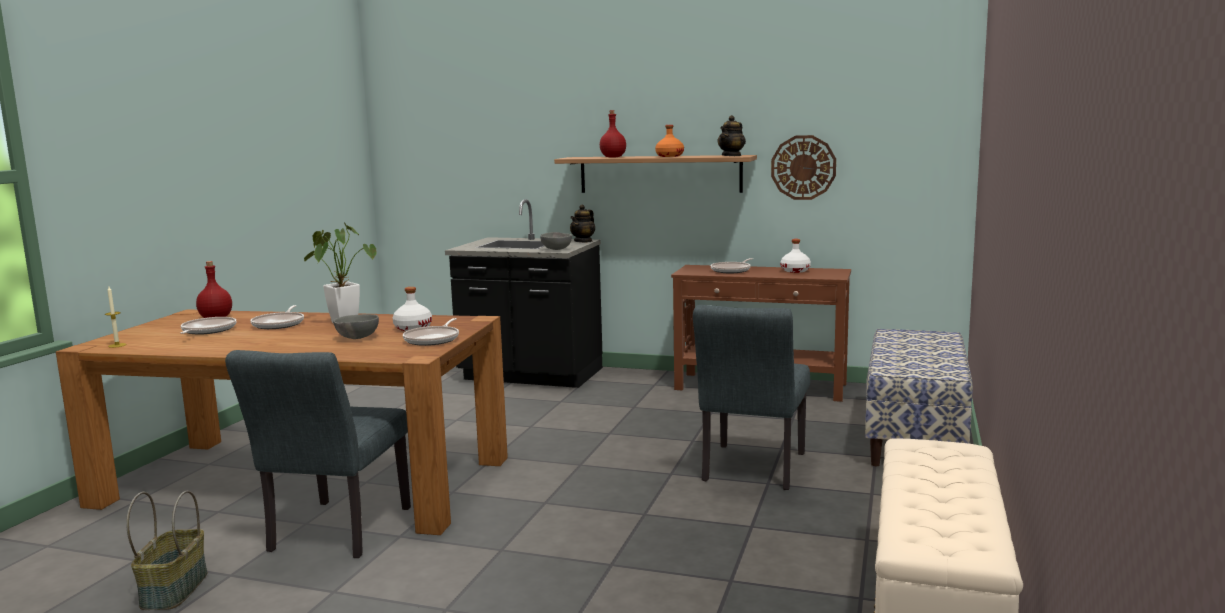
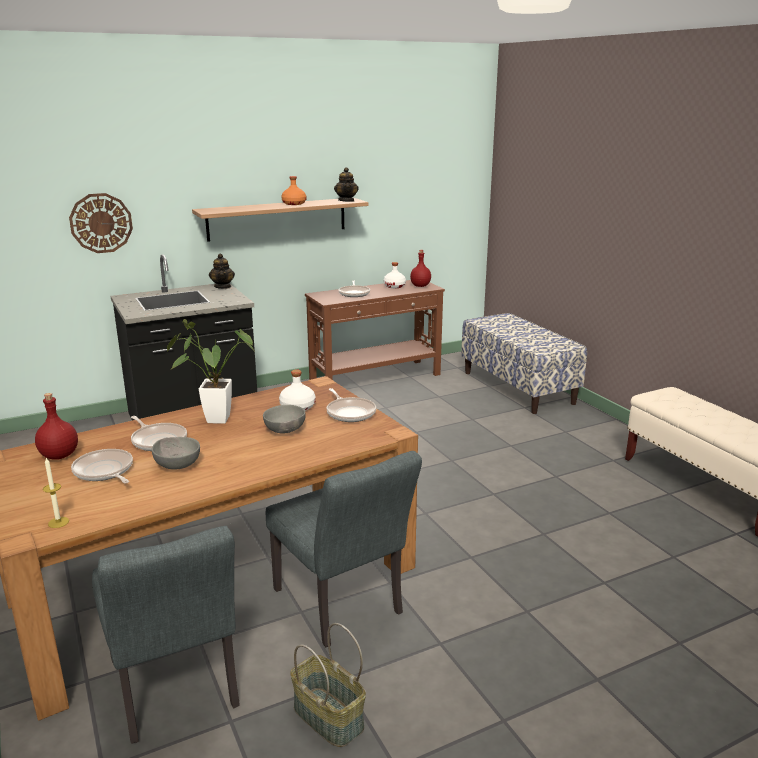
camera: 45 degrees left, 10 degrees up
grey bowl [540,232,572,250] -> grey bowl moved to [152,437,200,470]
red bottle [600,110,626,158] -> red bottle moved to [410,250,431,287]
grey chair [693,305,810,490] -> grey chair moved to [92,526,240,744]
wall clock [771,135,836,200] -> wall clock moved to [69,193,133,253]

